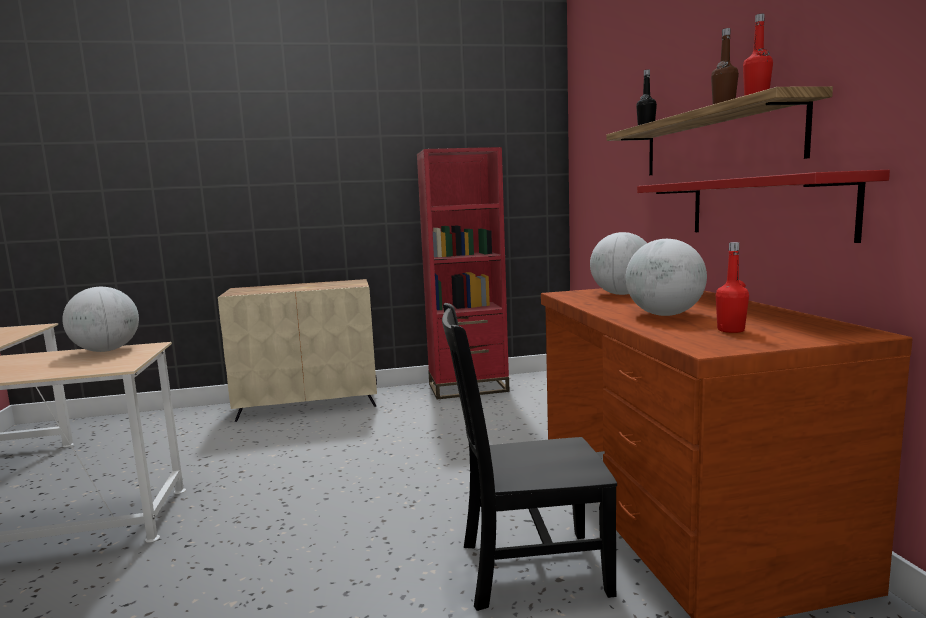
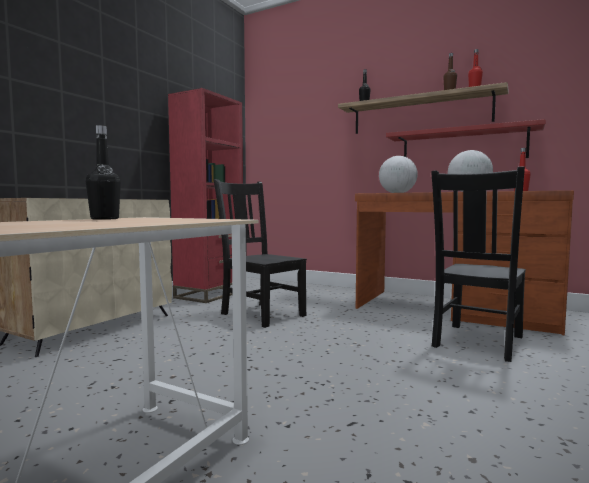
camera: 50 degrees left, 5 degrees down
globe [62,287,139,352] -> black bottle [86,125,121,220]
none -> black chair [214,179,307,328]

